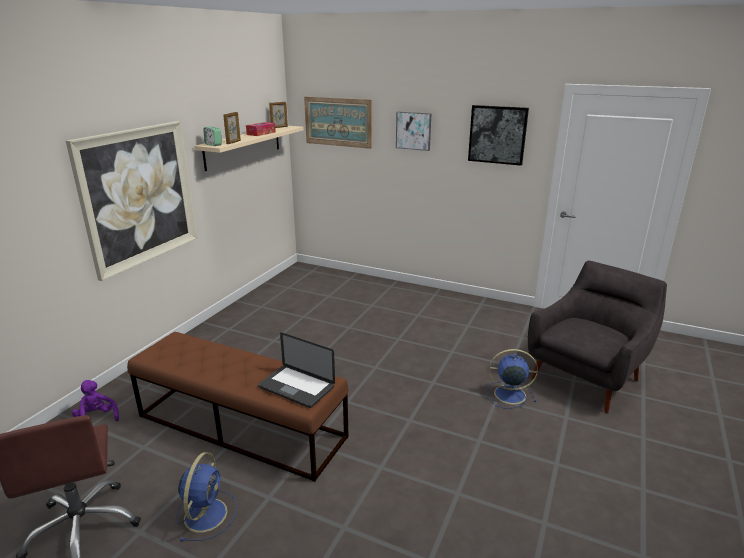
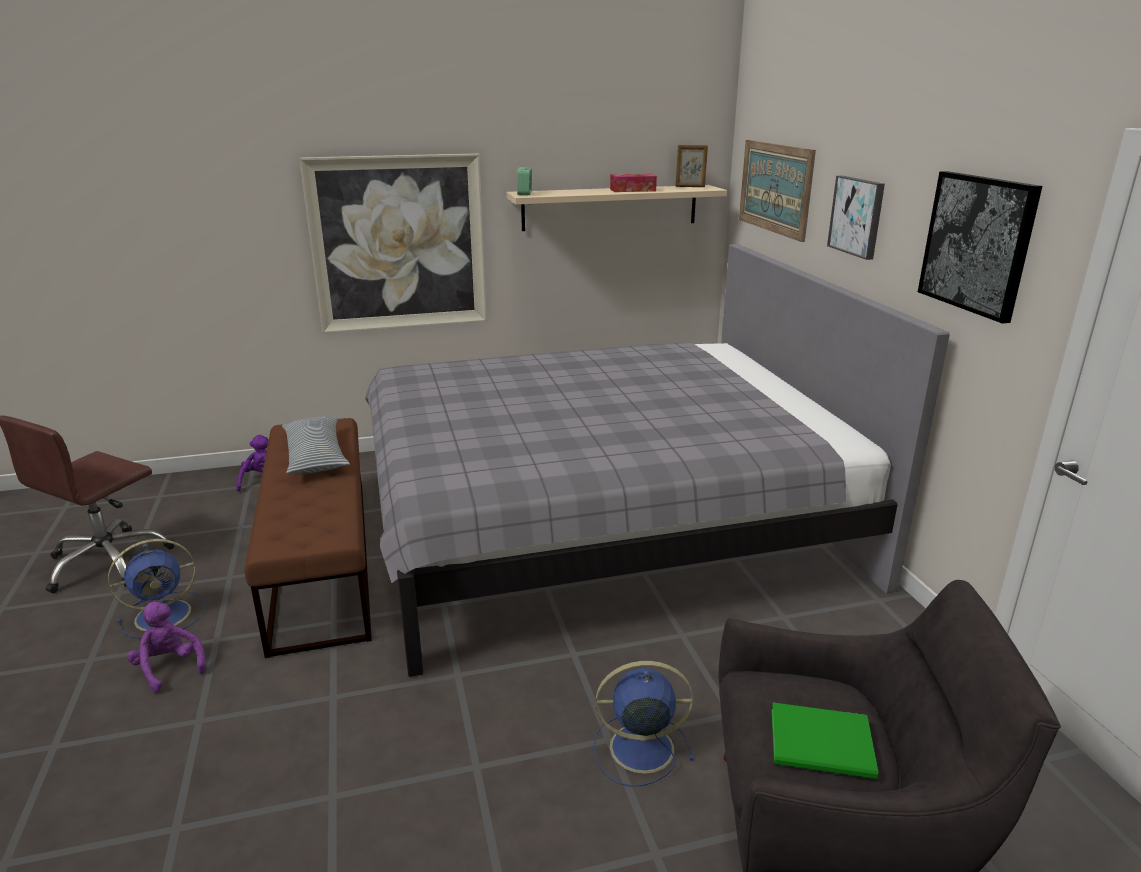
camera: 50 degrees right, 0 degrees up
picture frame [223,112,241,144] -> none
laptop [258,332,335,408] -> none
blue fan [486,349,538,409] -> blue fan turned 60 degrees counterclockwise [594,661,694,787]
none -> purple plush toy [127,602,205,692]
none -> pillow [282,416,350,474]
none -> grey bed [365,244,950,677]
none -> green book [772,703,878,779]

